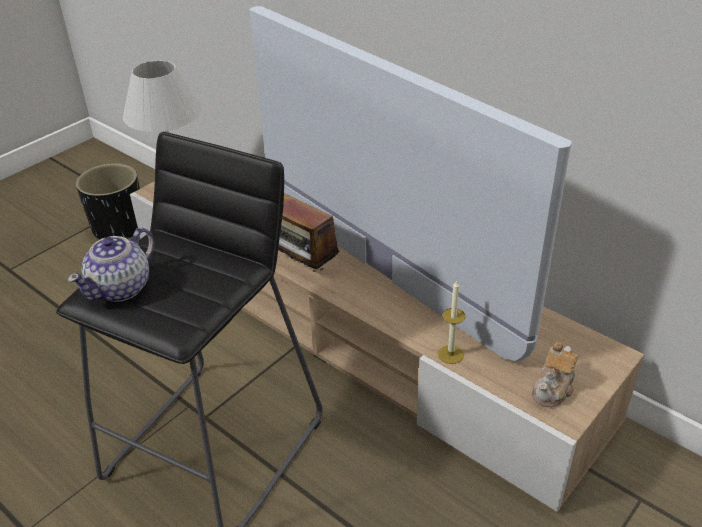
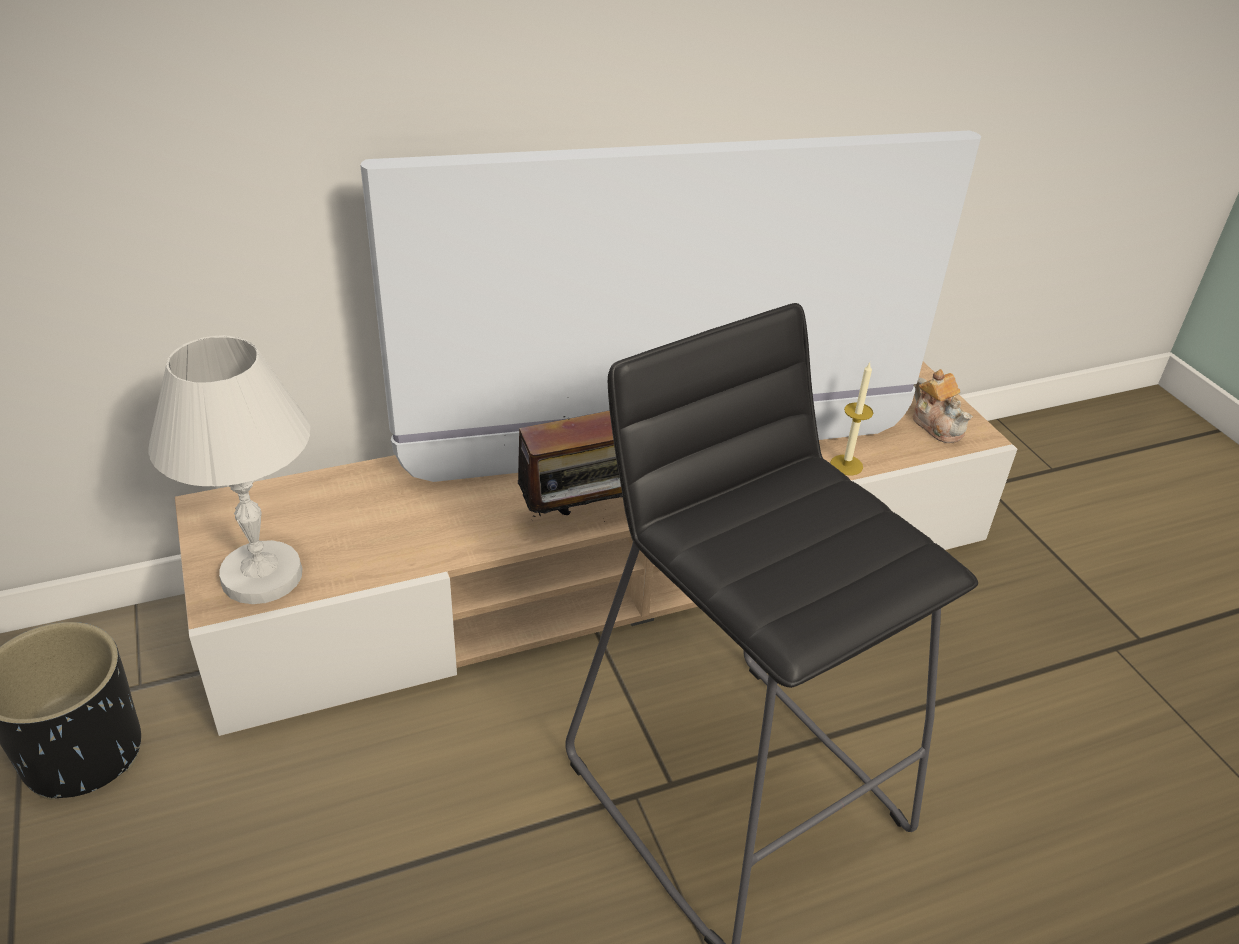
camera: 65 degrees left, 0 degrees up
teapot [67,227,155,302] -> none

